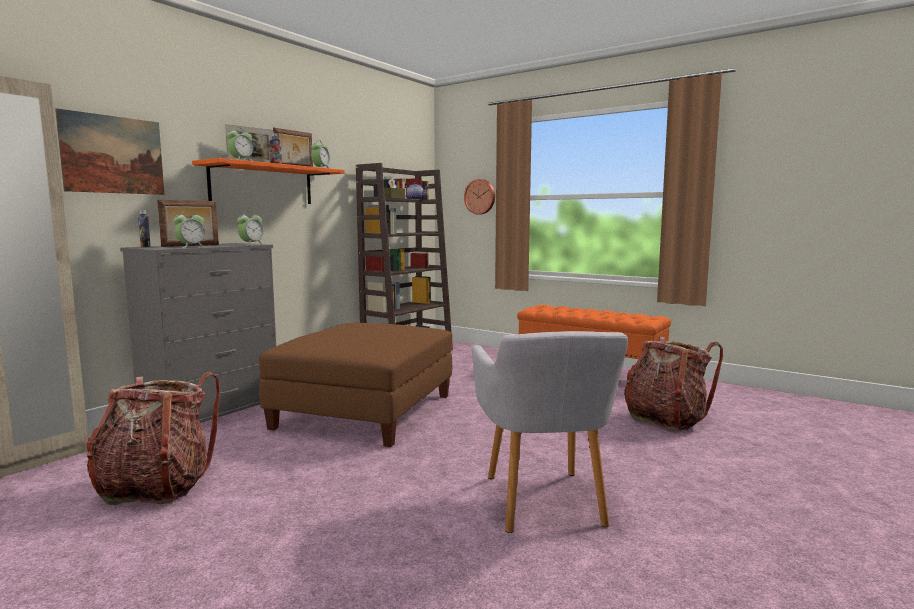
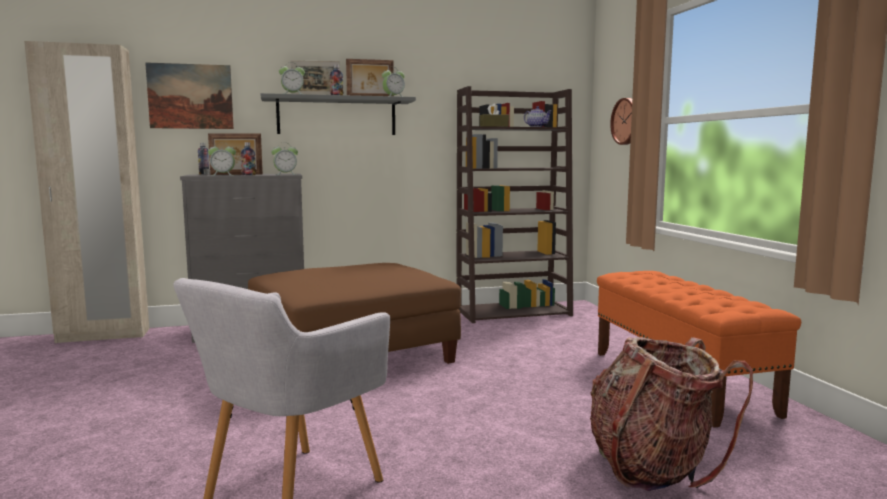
camera: 40 degrees right, 0 degrees up
backpack [87,372,220,505] -> none
orange shelf [192,158,345,204] -> grey shelf [261,93,416,135]
none -> bottle [241,142,256,176]

